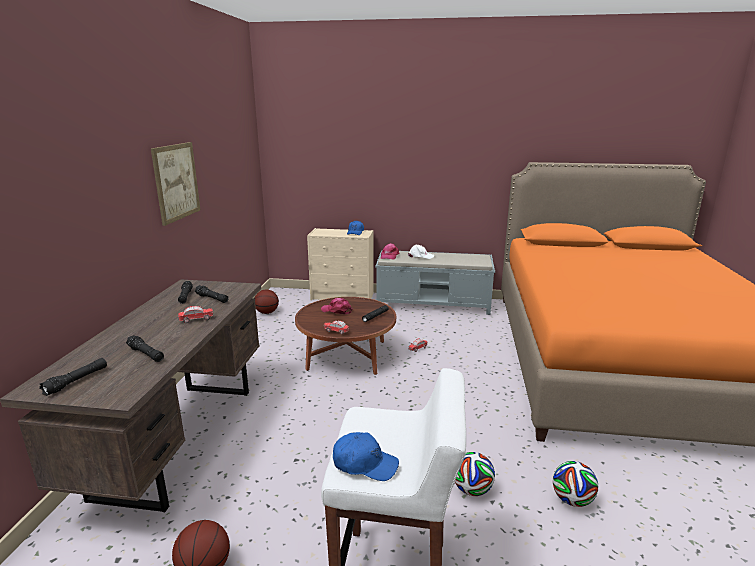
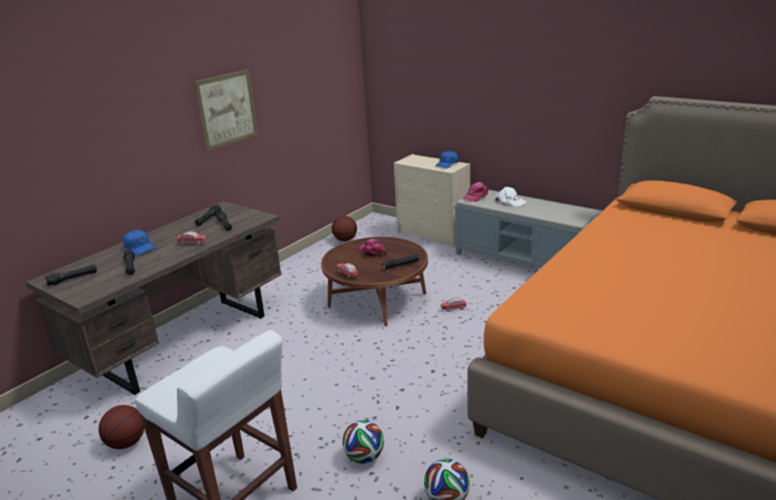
camera: 30 degrees right, 5 degrees up
blue cap [333,432,399,481] -> blue cap moved to [123,230,156,255]

